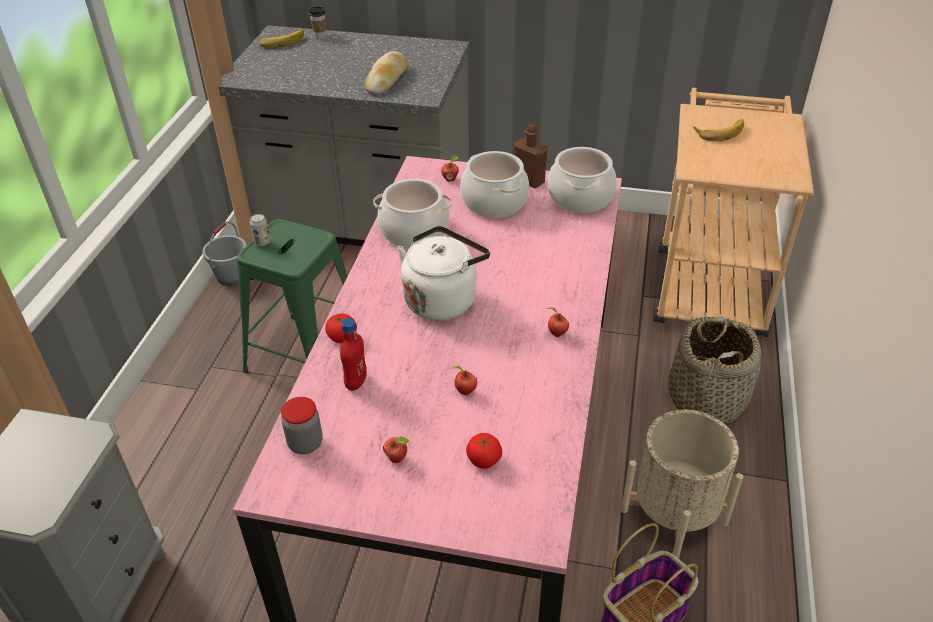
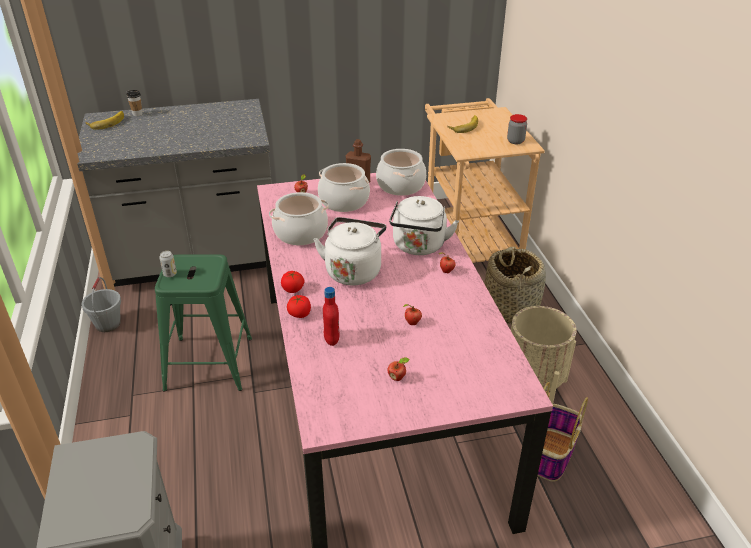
camera: 25 degrees left, 5 degrees down
jar [281,397,323,454] -> jar moved to [507,114,527,144]
bread [365,51,407,95] -> none
tomato [466,433,502,469] -> tomato moved to [281,271,304,293]
none -> white kettle [389,196,459,255]

